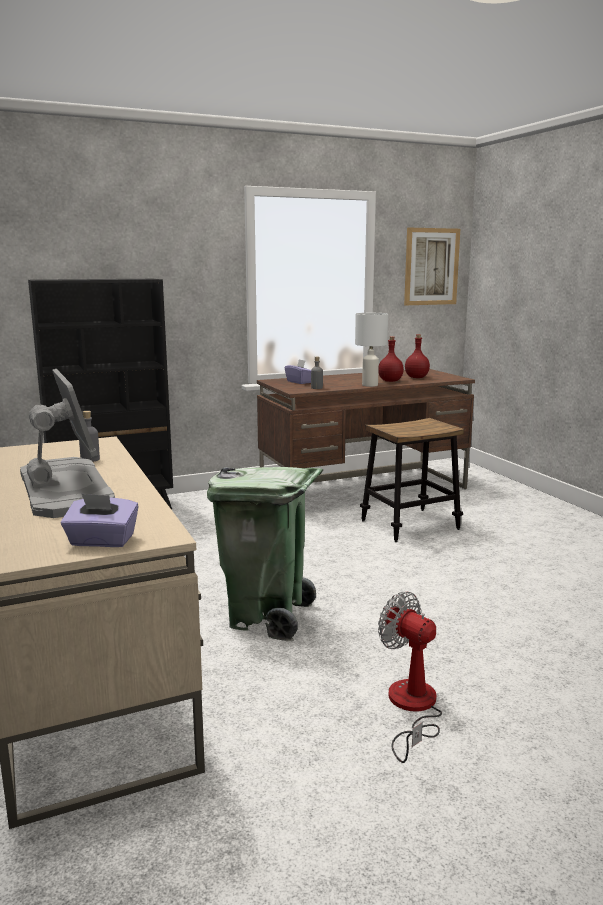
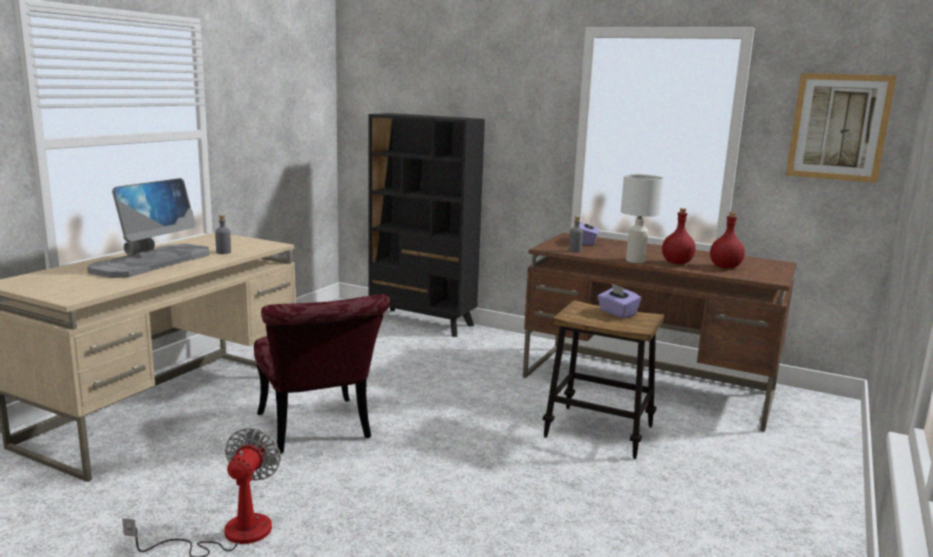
camera: 50 degrees right, 0 degrees up
purple tissue box [61,493,139,547] -> purple tissue box moved to [597,284,641,318]
green trash can [207,467,323,641] -> red chair [254,294,390,454]

